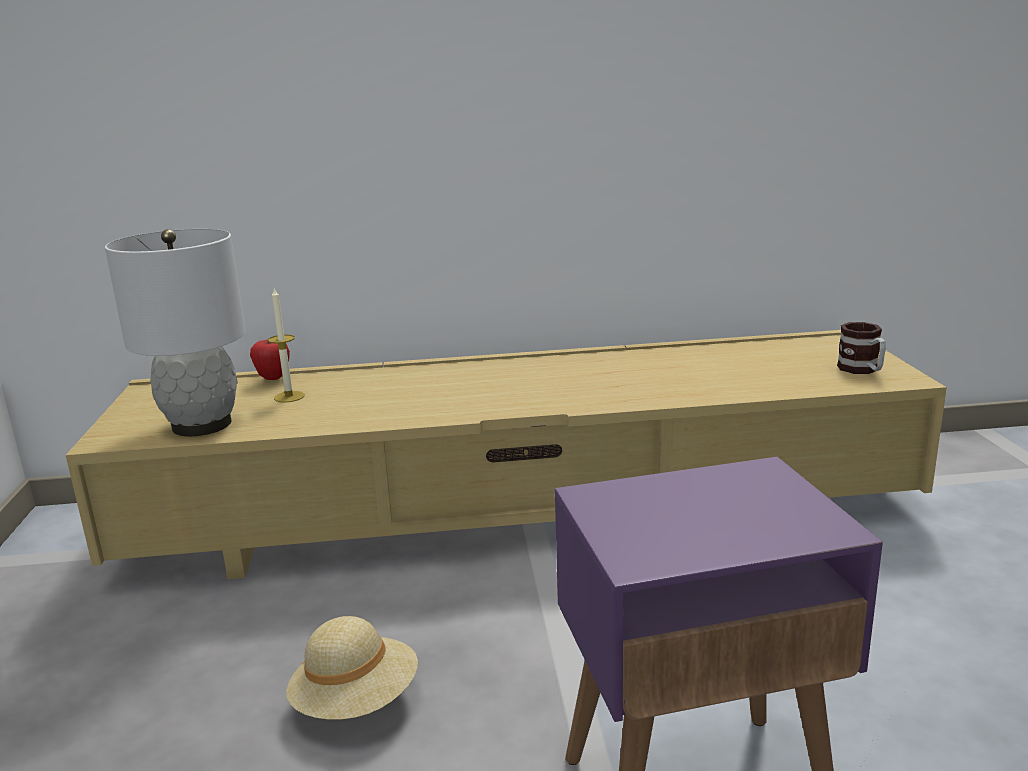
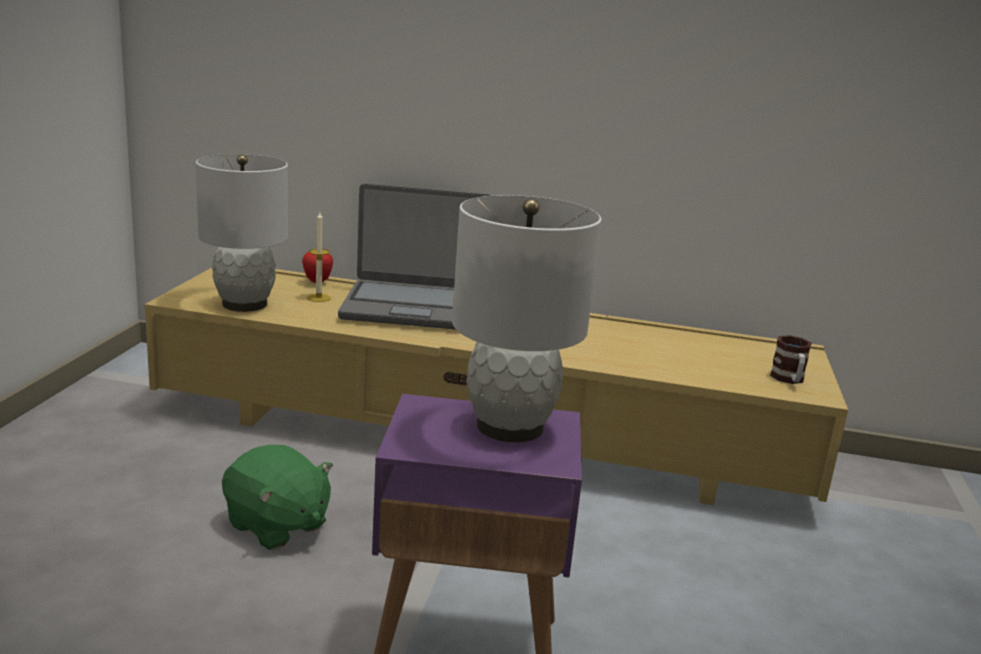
camera: 15 degrees right, 0 degrees up
beige hat [286,616,418,720] -> green plush toy [222,445,333,550]
none -> laptop [338,184,491,330]
none -> white table lamp [452,195,601,442]

